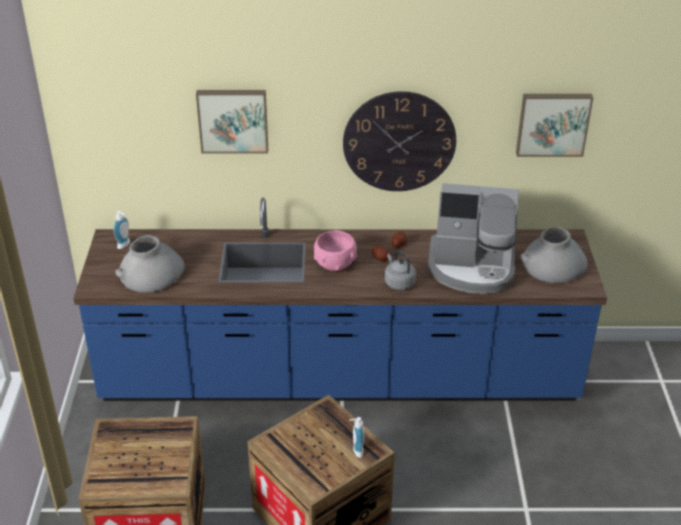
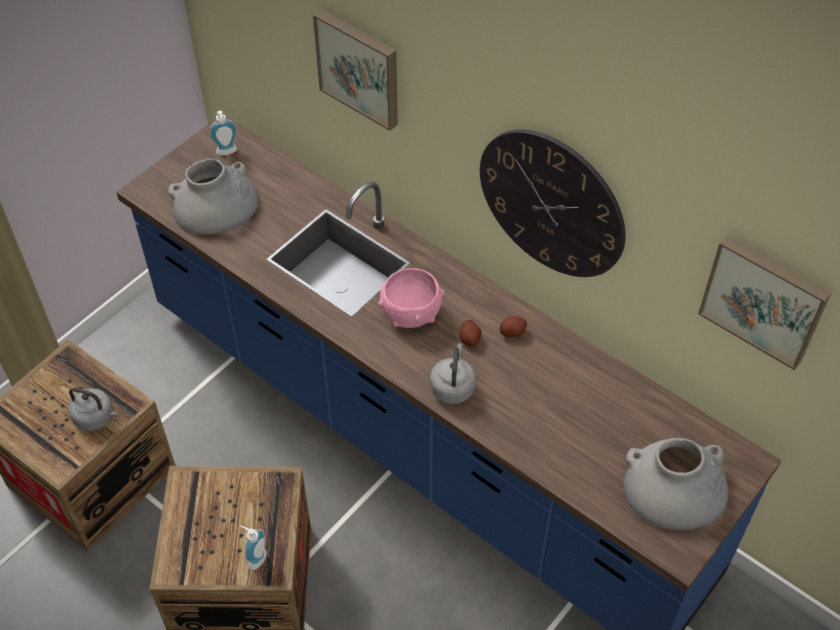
camera: 40 degrees right, 15 degrees up
coffee machine [428,183,519,294] -> none
none -> grey kettle [69,387,117,431]

